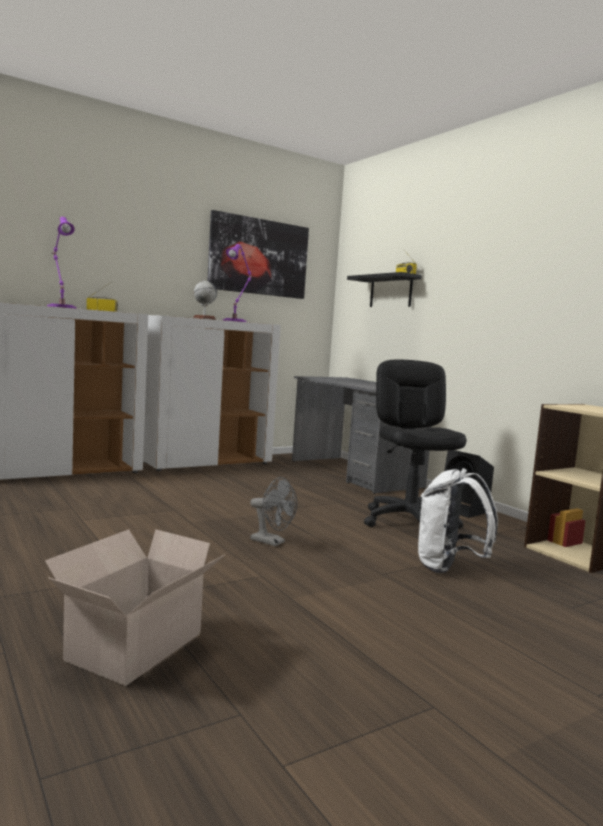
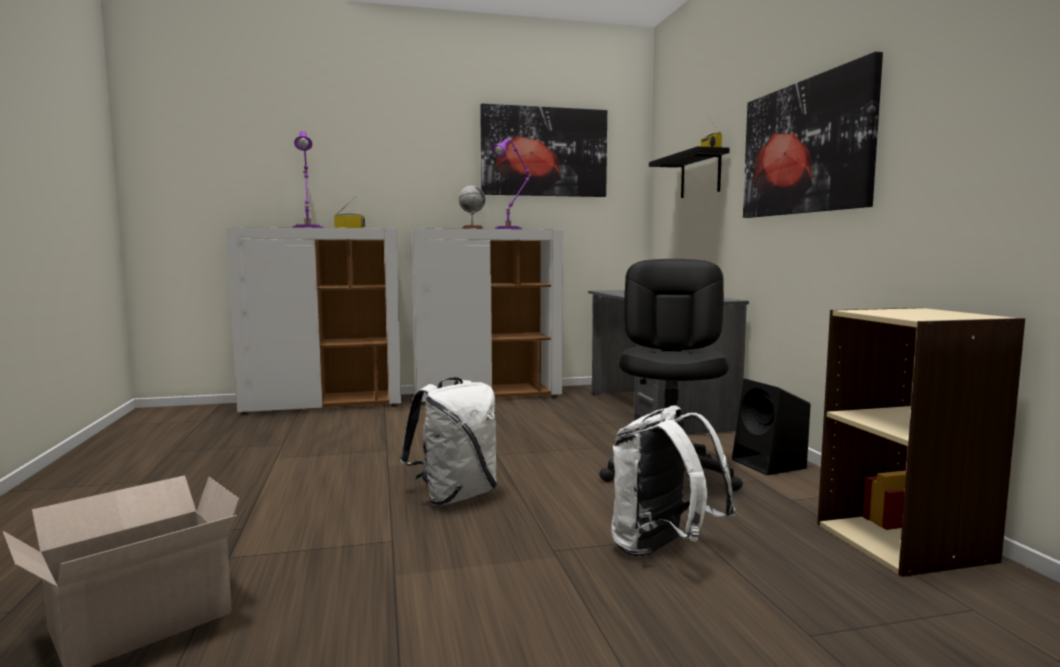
camera: 20 degrees right, 0 degrees up
grey fan [250,477,297,547] -> white backpack [400,377,497,506]
none -> picture [743,52,883,218]

